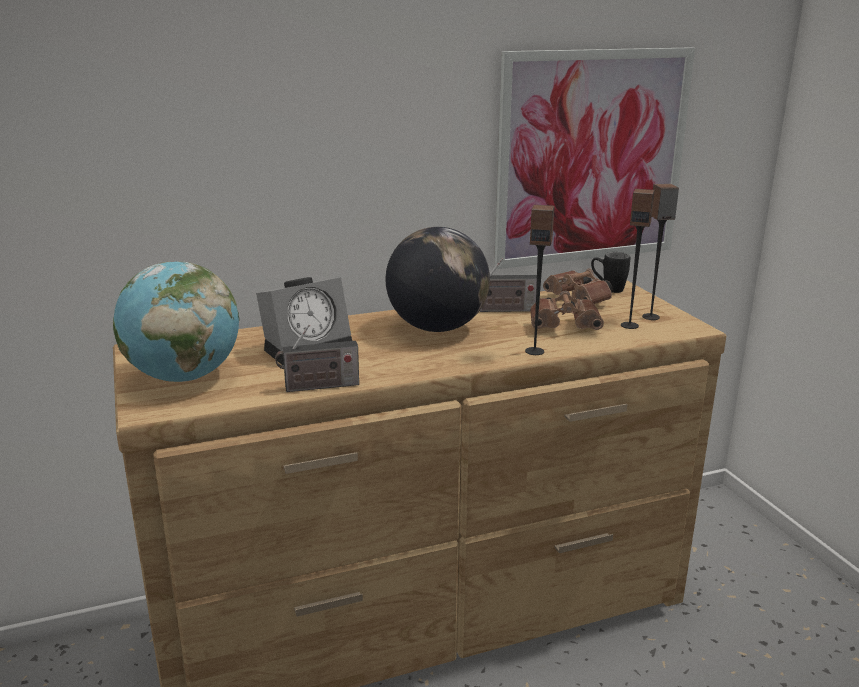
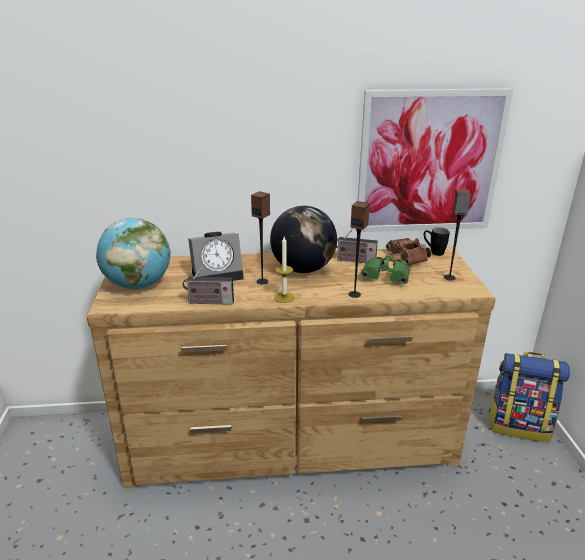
camera: 15 degrees right, 5 degrees up
brown binoculars [530,291,604,330] -> green binoculars [361,254,410,284]
speaker [621,189,655,329] -> speaker moved to [251,191,270,284]
none -> candle [274,237,295,303]
none -> backpack [489,352,570,442]

